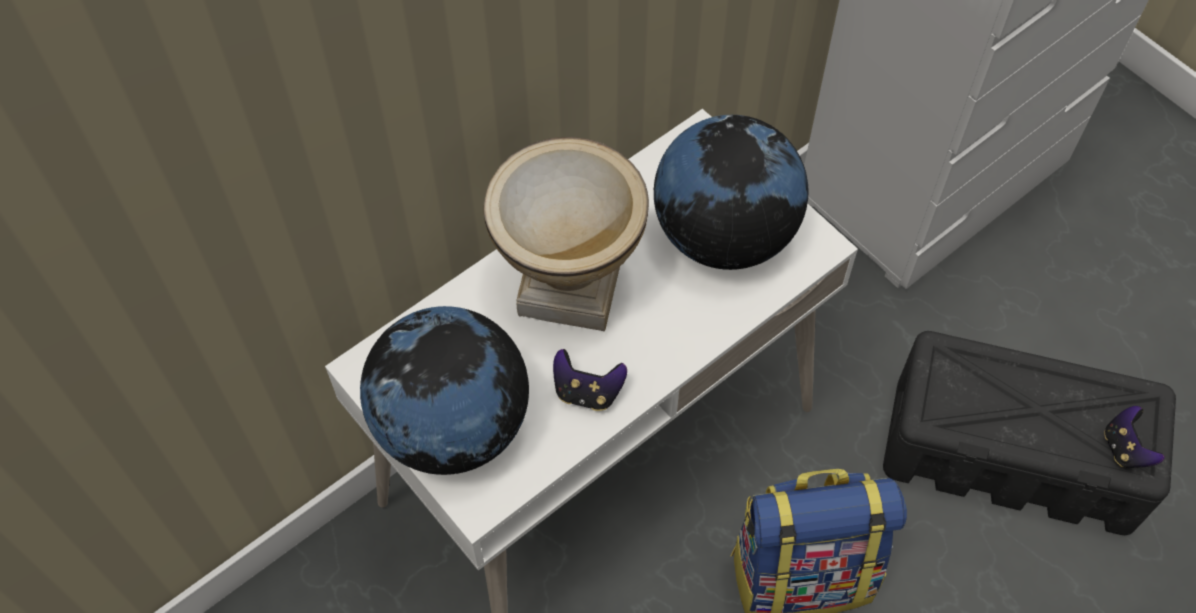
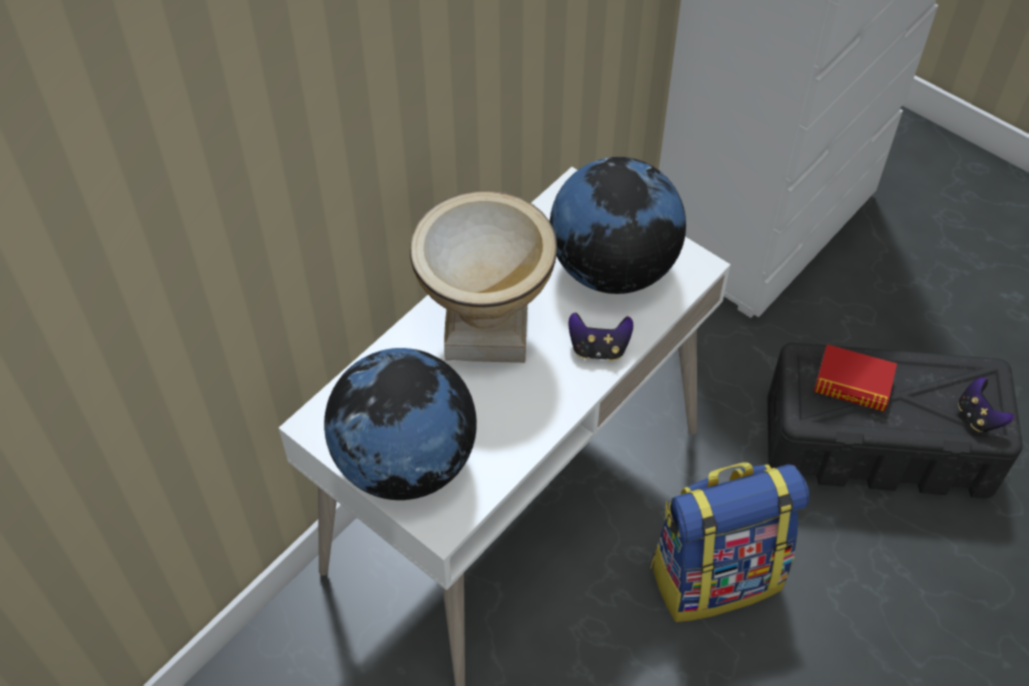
camera: 10 degrees left, 5 degrees down
game controller [553,349,627,411] -> game controller moved to [568,312,633,361]
none -> book [814,344,897,412]

